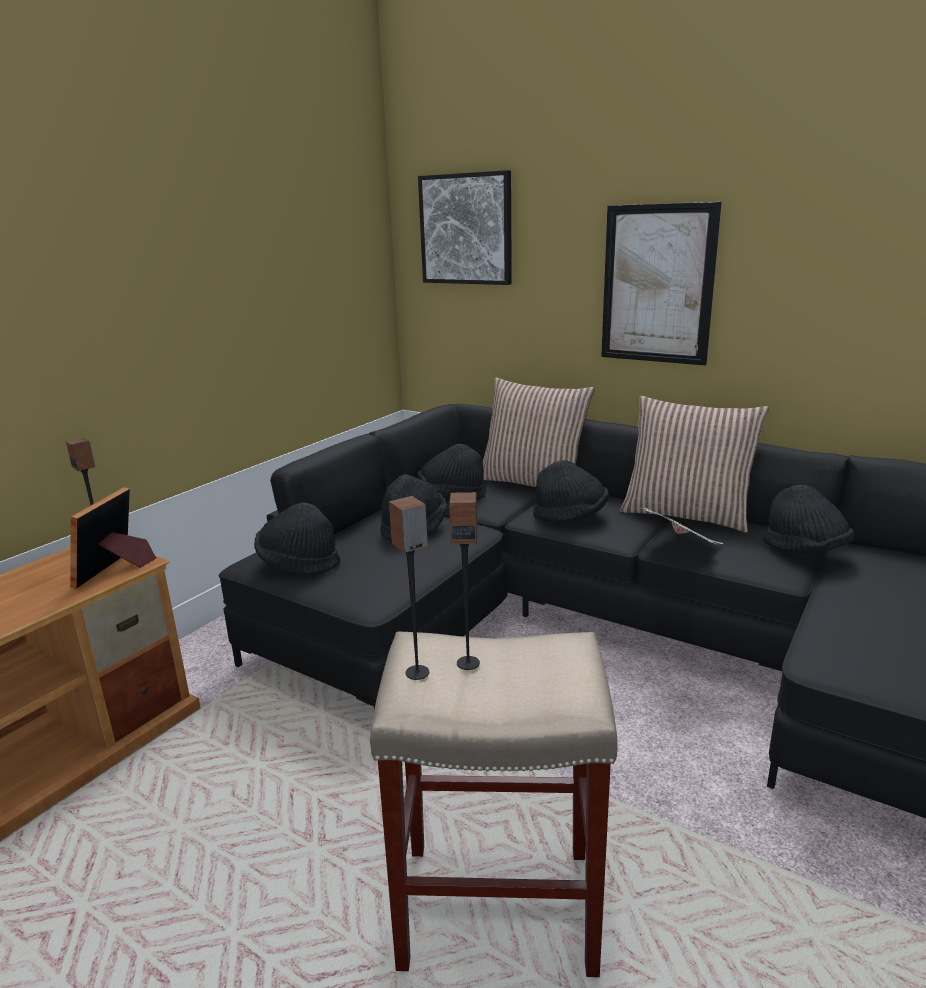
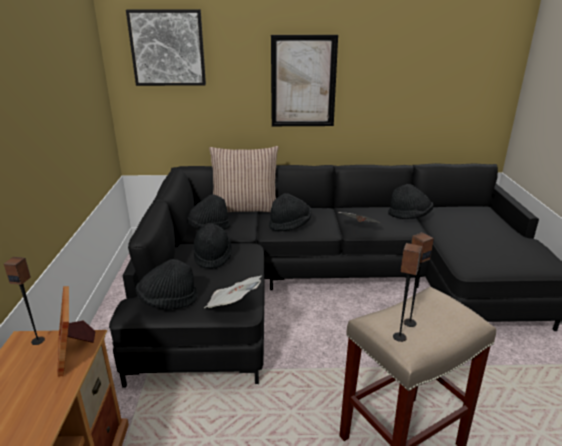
camera: 35 degrees left, 5 degrees up
pillow [620,396,769,532] -> none
none -> newspaper [204,276,261,308]

